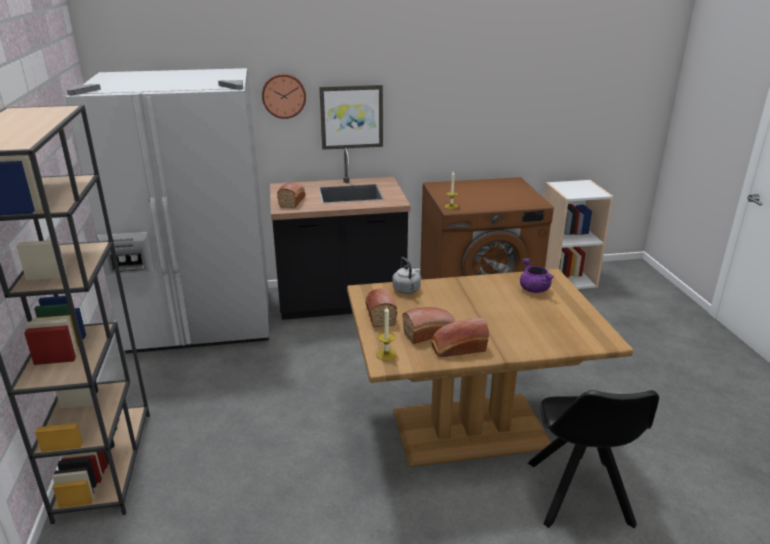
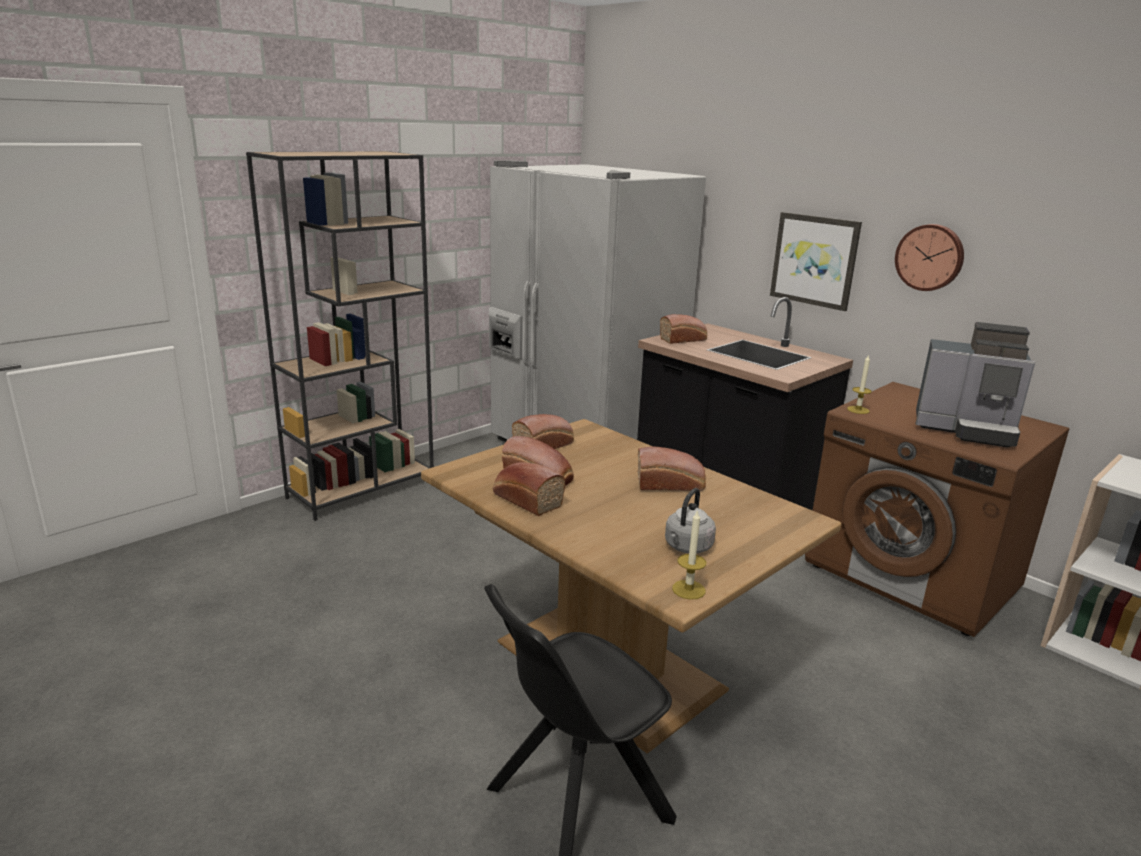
camera: 55 degrees right, 5 degrees down
wall clock [262,74,306,119] -> wall clock moved to [895,224,964,291]
candle [376,307,397,360] -> candle moved to [672,509,706,600]
grey kettle [392,257,421,294] -> grey kettle moved to [665,488,716,553]
purple cooking pot [520,258,554,293] -> none
none -> bread [637,446,706,491]
none -> coffee machine [916,322,1035,448]

